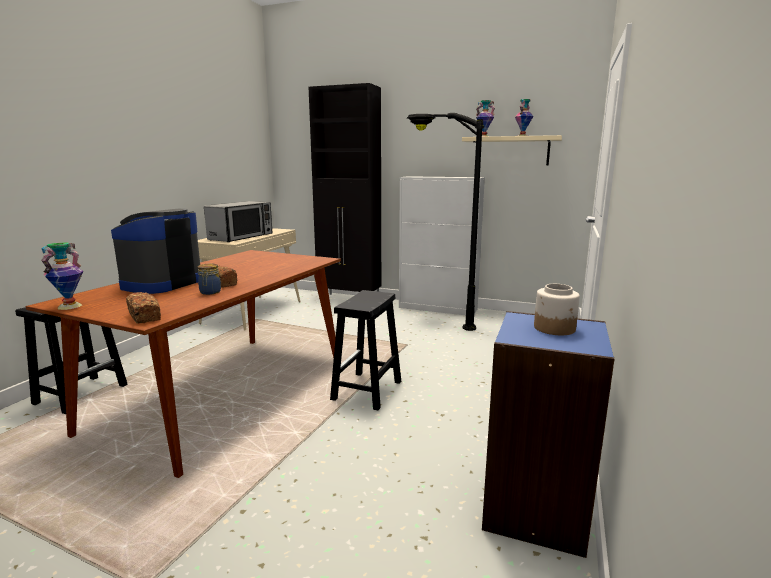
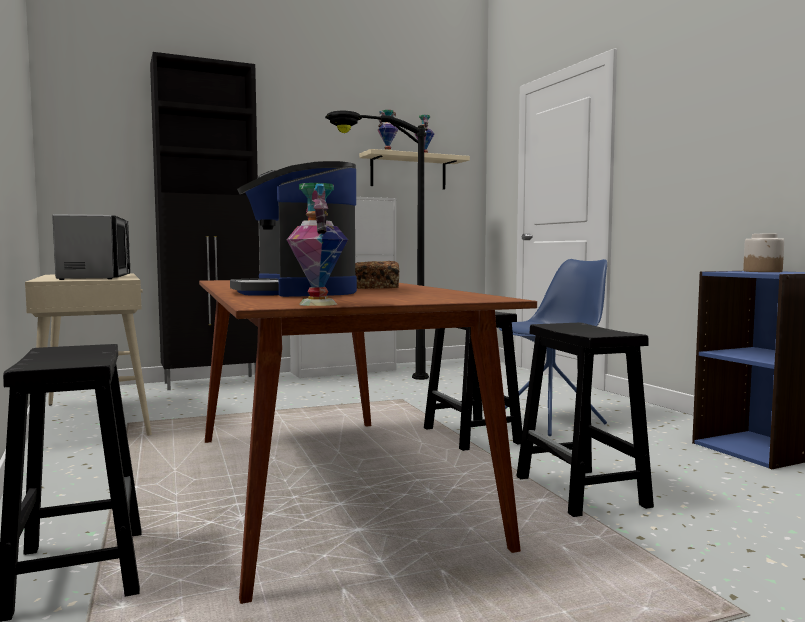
camera: 45 degrees left, 10 degrees down
bread [126,292,161,324] -> none
jar [197,264,221,295] -> none
none -> blue chair [499,259,607,436]
none -> black stool [516,323,654,517]

